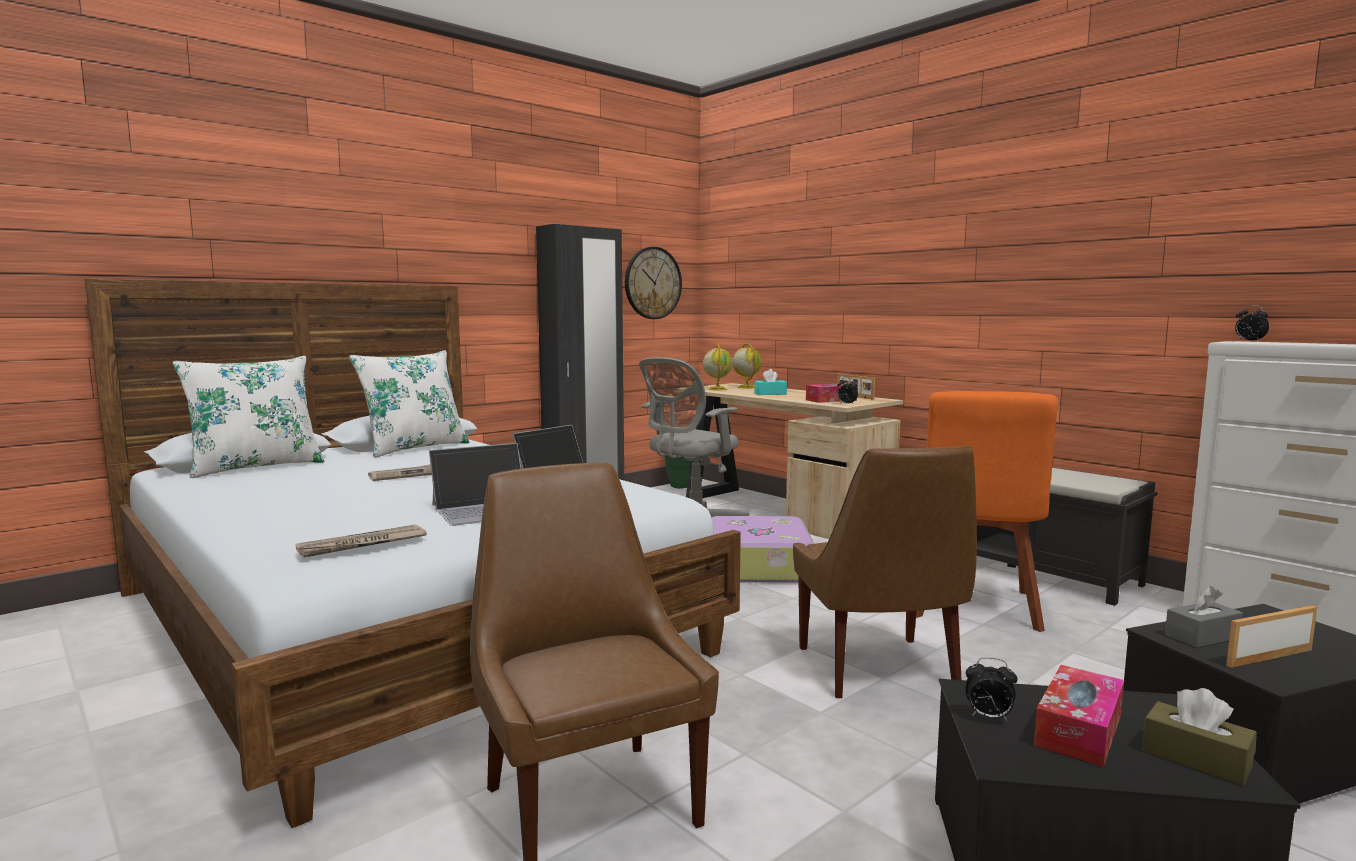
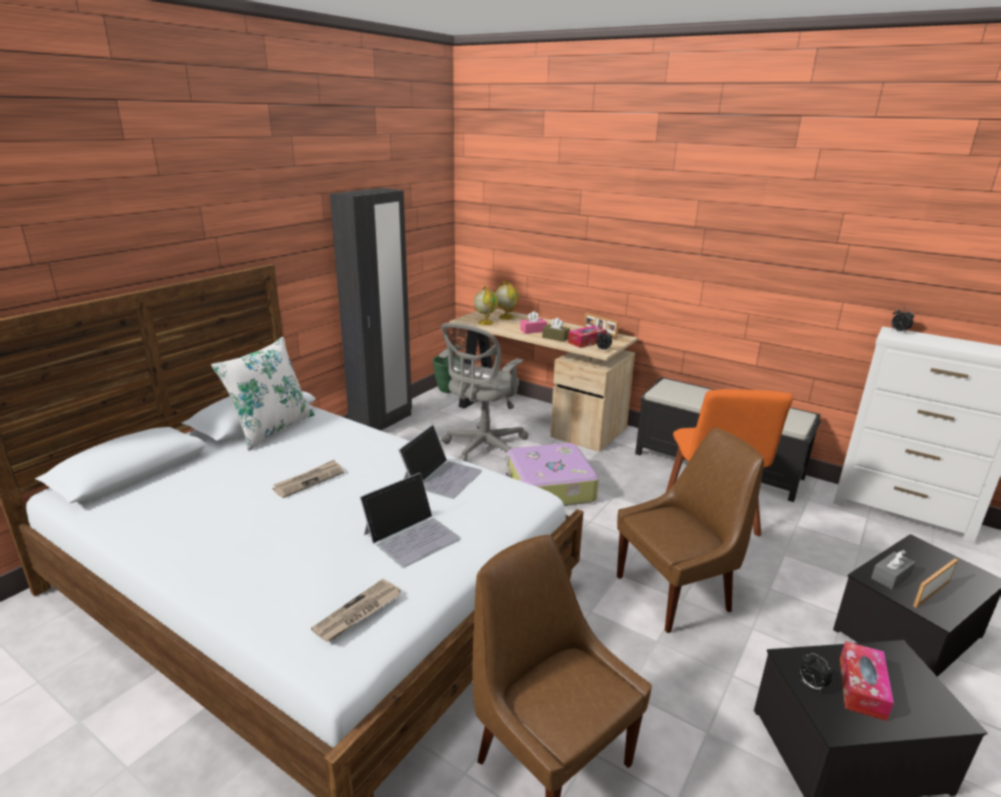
camera: 15 degrees left, 15 degrees up
white pillow [173,356,324,478] -> none
wall clock [625,247,682,319] -> none
turquoise tissue box [755,369,787,395] -> pink tissue box [520,311,547,334]
brown chair [793,446,977,699] -> brown chair turned 90 degrees counterclockwise [617,428,764,633]
alarm clock [965,657,1018,721] -> alarm clock turned 45 degrees clockwise [799,653,833,692]
brown tissue box [1142,688,1257,786] -> brown tissue box moved to [542,318,570,342]

